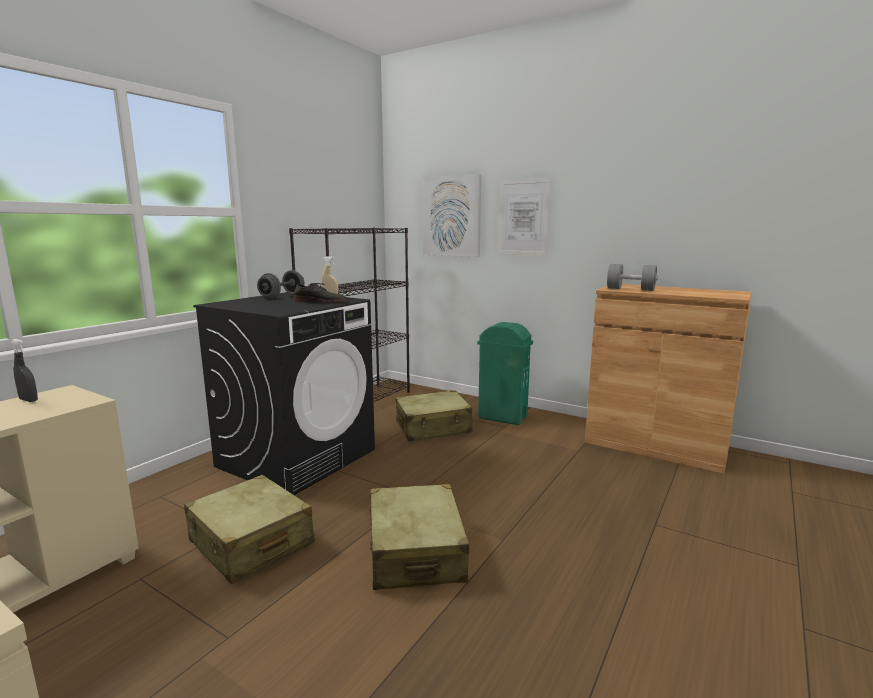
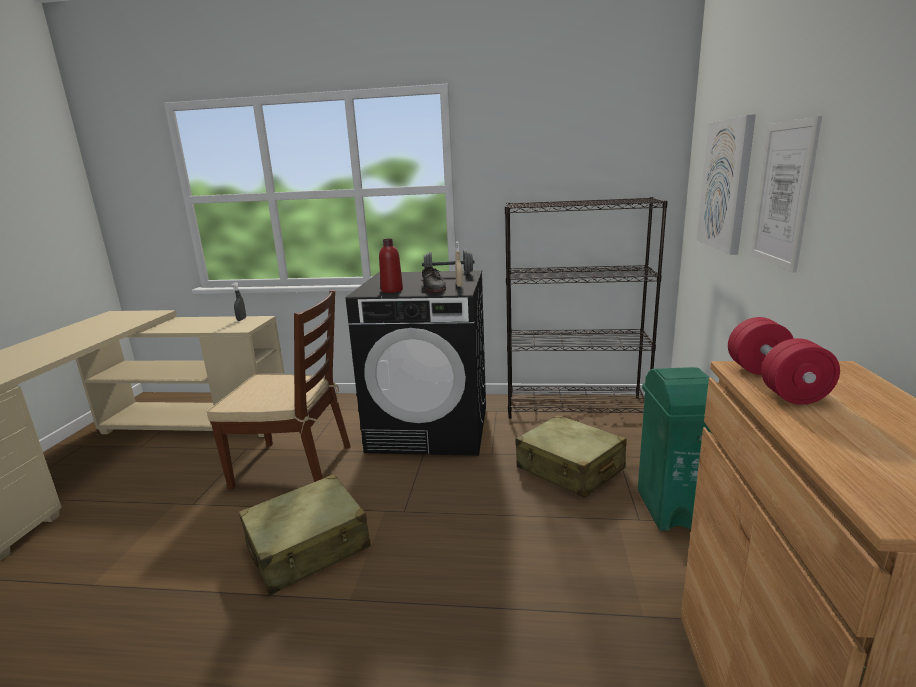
camera: 65 degrees right, 5 degrees up
beige suitcase [184,475,315,584] -> brown chair [206,290,351,489]
grey dumbbell [607,264,658,291] -> red dumbbell [728,317,840,405]
none -> red bottle [379,239,403,293]

